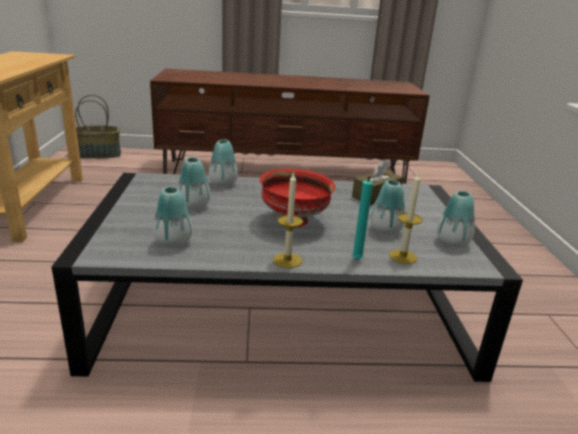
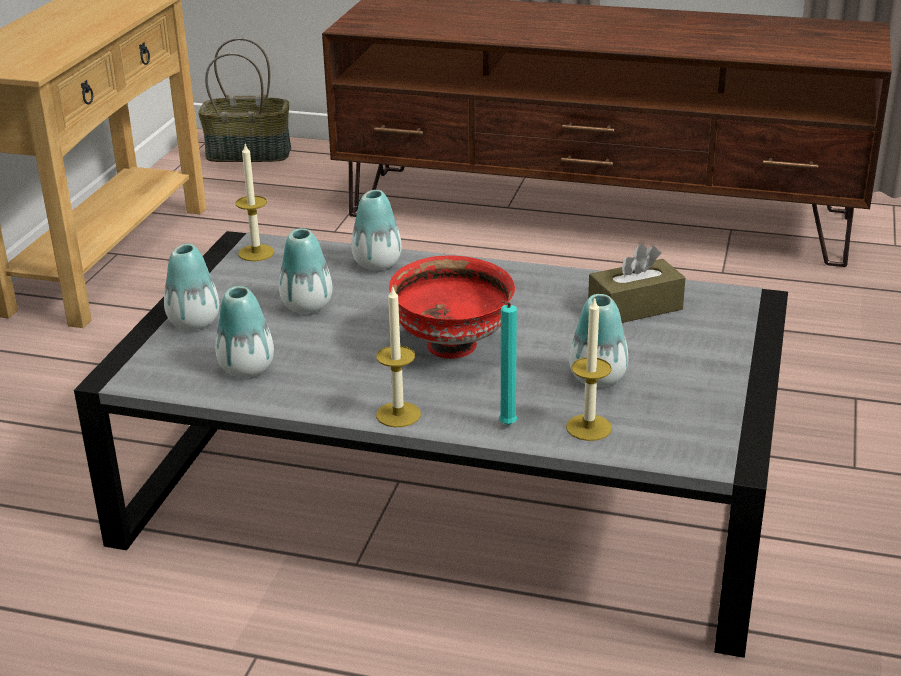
camera: 20 degrees right, 5 degrees up
vase [437,190,475,248] -> vase moved to [164,244,219,330]
none -> candle [236,144,274,261]

